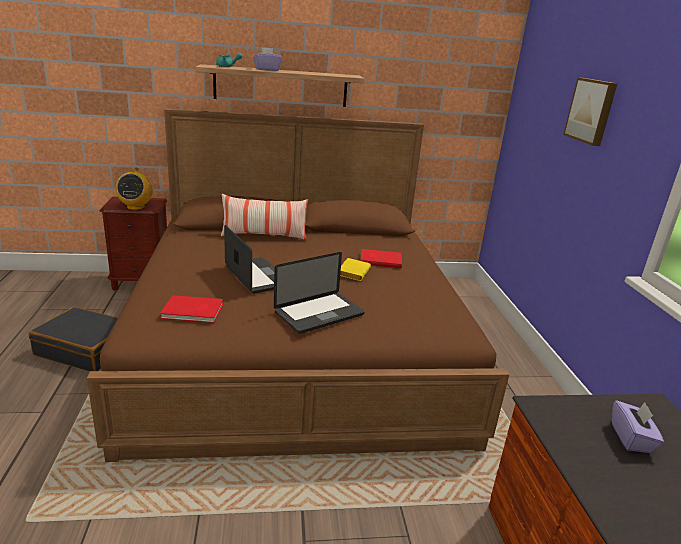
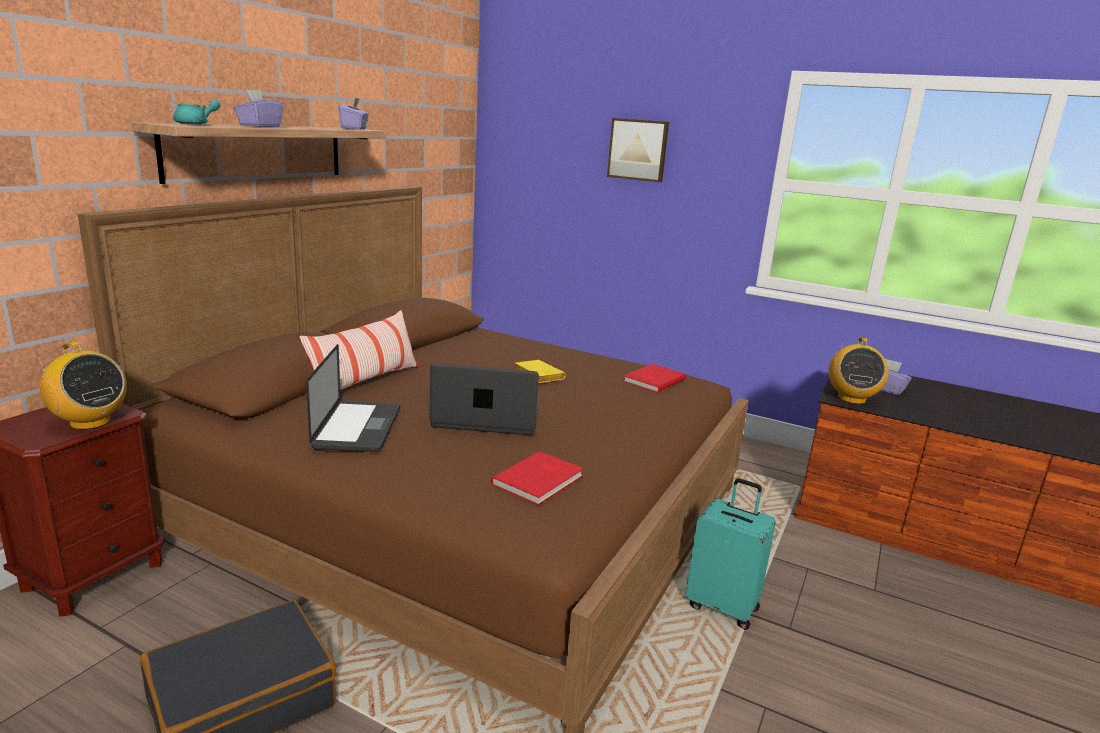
camera: 55 degrees left, 5 degrees down
laptop [274,252,365,334] -> laptop moved to [306,344,400,452]
red book [361,249,402,268] -> red book moved to [623,364,686,393]
none -> purple tissue box [338,98,369,130]
none -> turquoise suitcase [686,478,776,630]
none -> radio [828,337,888,404]

